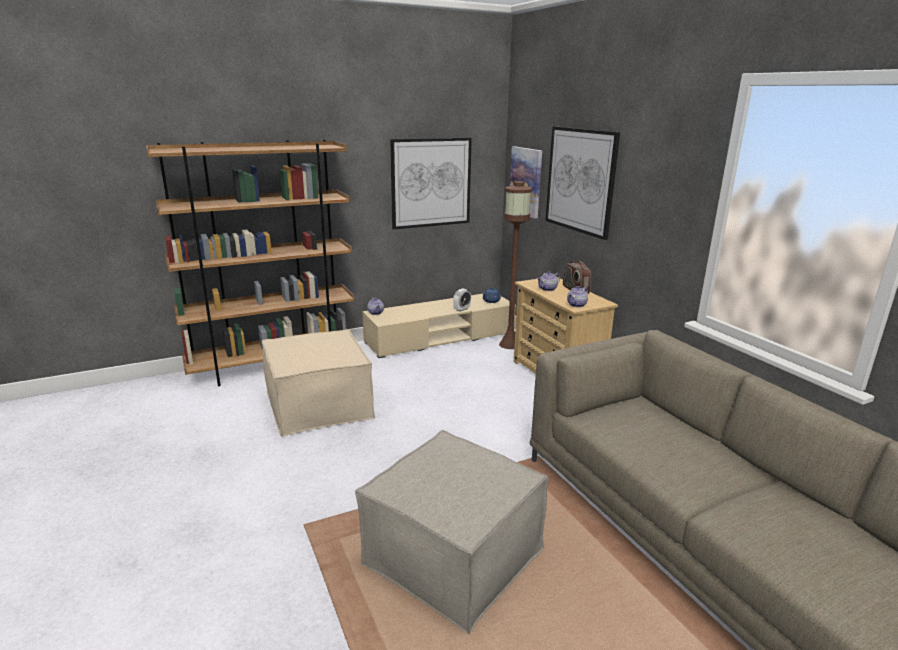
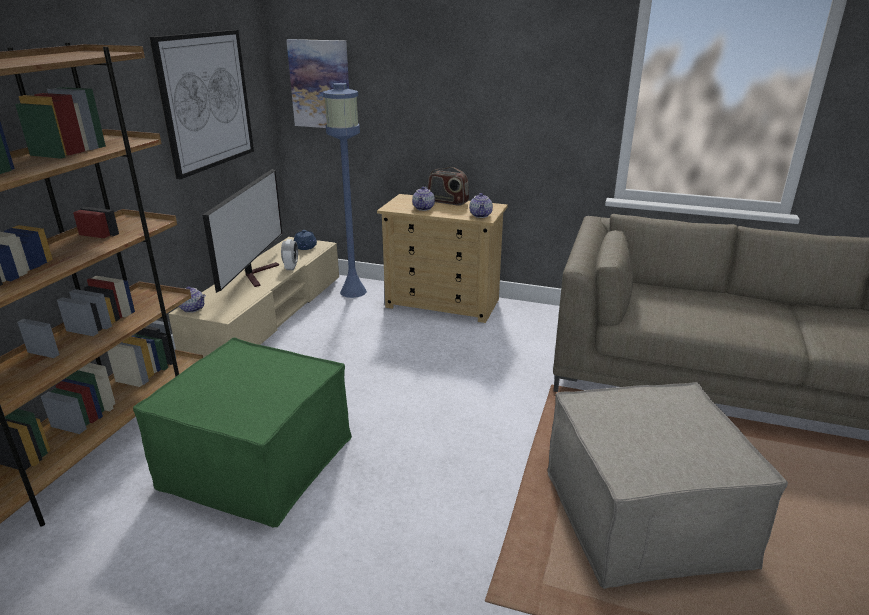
camera: 45 degrees left, 5 degrees up
beige ottoman [262,329,375,437] -> green ottoman [133,337,352,528]
brown floor lamp [499,181,532,349] -> blue floor lamp [323,83,367,298]
picture [545,126,620,240] -> none
none -> television [202,169,282,293]

